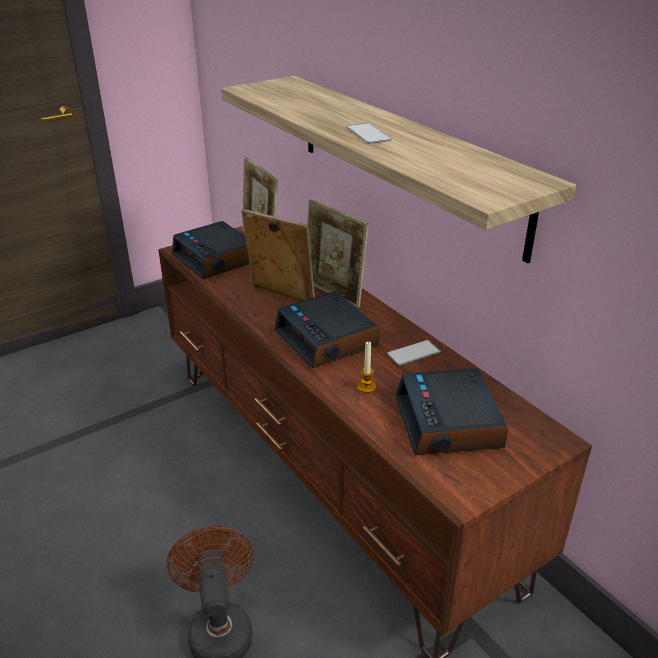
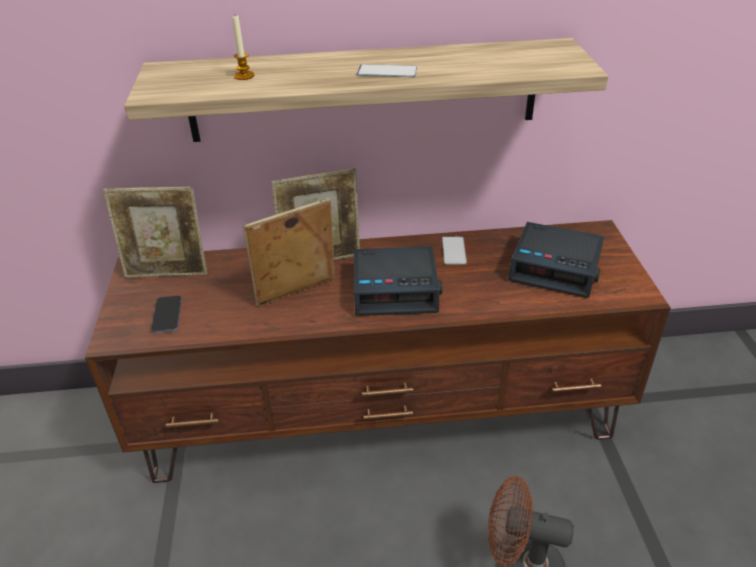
camera: 60 degrees left, 5 degrees up
alarm clock [172,221,250,279] -> phone [151,295,182,333]
candle [357,341,376,393] -> candle moved to [233,16,254,80]

